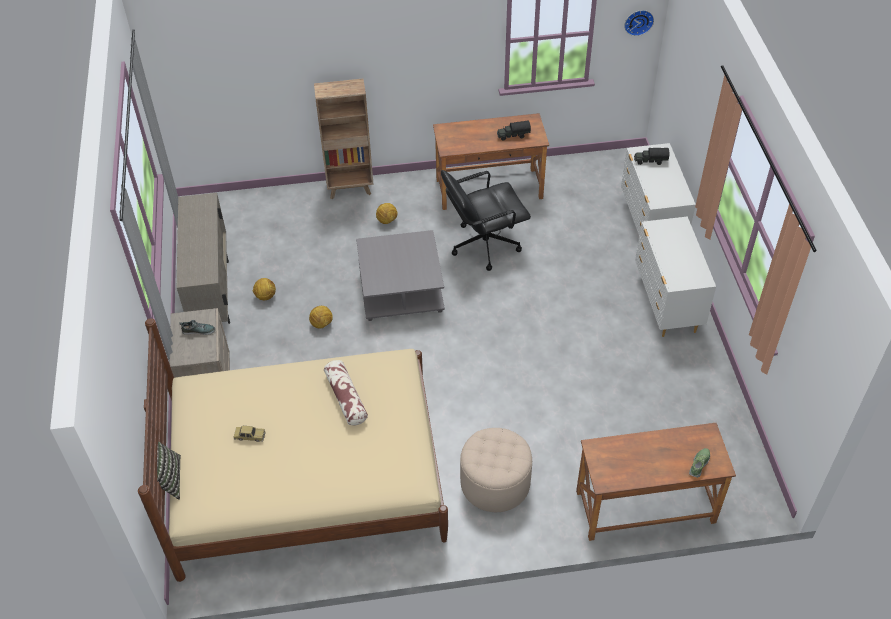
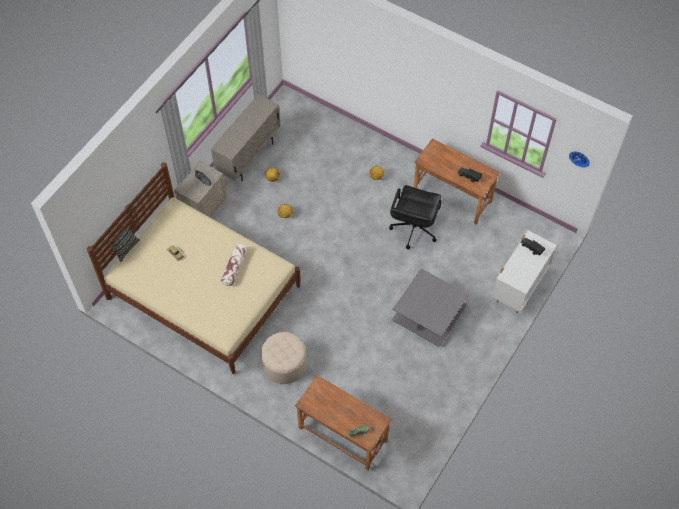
camera: 40 degrees right, 10 degrees up
brown bookcase [314,79,374,199] -> none
grey coffee table [356,230,445,321] -> grey coffee table moved to [392,268,469,347]
black office chair [441,170,531,271] -> black office chair turned 90 degrees counterclockwise [389,185,442,249]
white dresser [635,216,716,337] -> none

